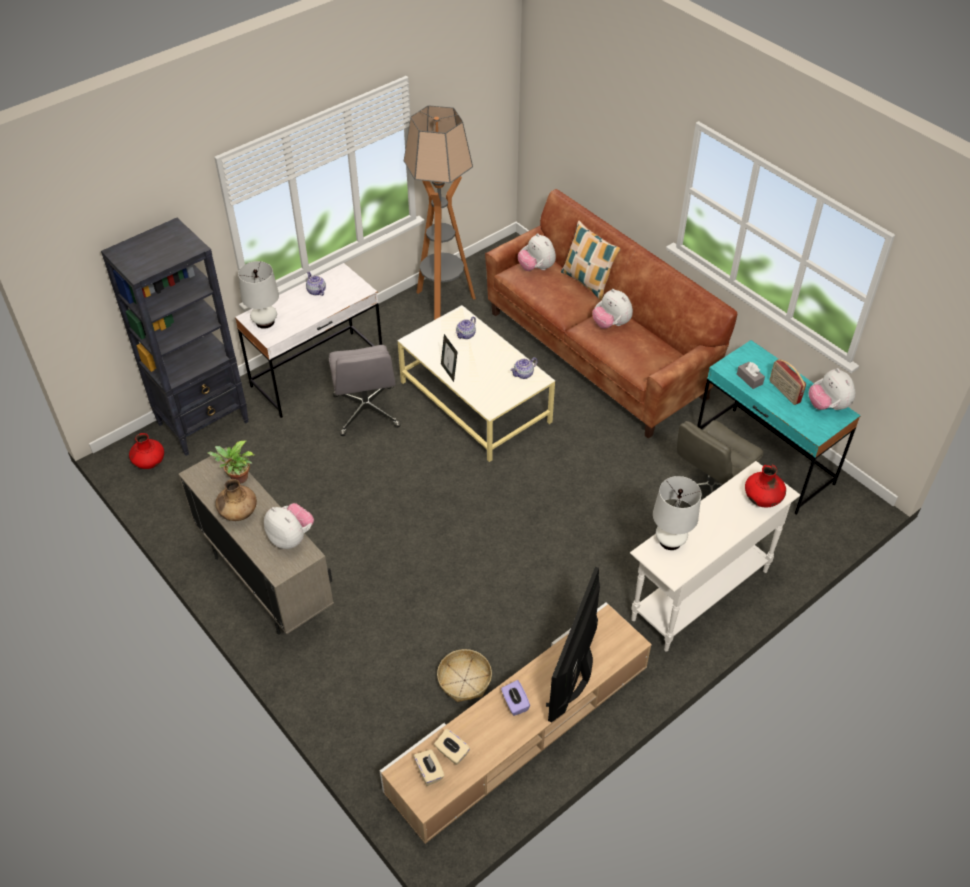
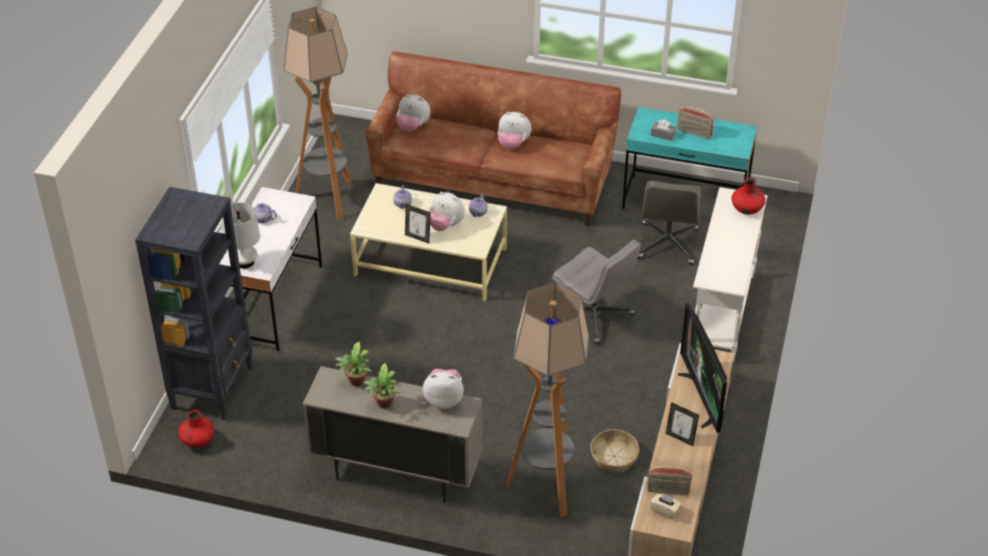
camera: 35 degrees left, 5 degrees down
brown vase [215,479,257,521] -> potted plant [363,363,401,409]
grey office chair [329,345,401,436] -> grey office chair moved to [552,240,641,344]
beige tissue box [434,729,470,765] -> radio [647,466,692,495]
purple tissue box [501,680,530,716] -> picture frame [666,402,699,446]
pillow [561,221,621,300] -> none
white table lamp [653,476,701,550] -> none
plush toy [809,368,856,410] -> plush toy moved to [428,192,465,231]
none -> floor lamp [506,282,589,518]

